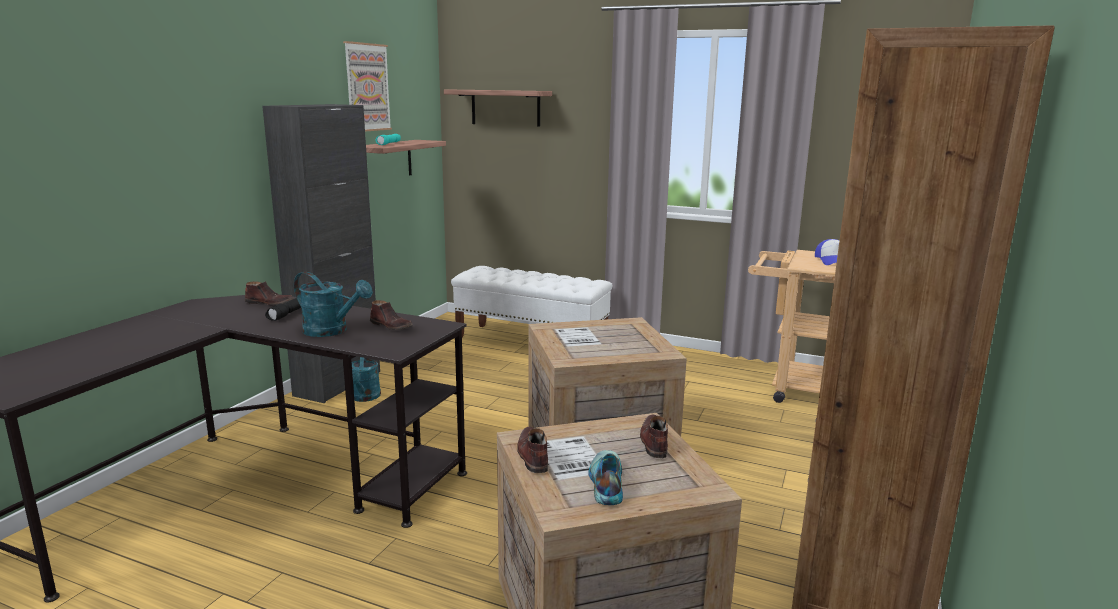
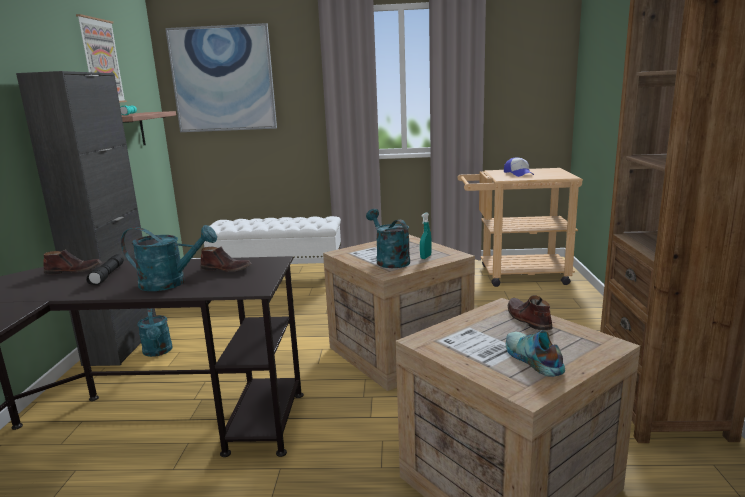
camera: 20 degrees left, 0 degrees up
shelf [444,90,552,127] -> picture [165,23,277,132]
brown shoe [517,427,548,473] -> none
none -> turquoise watering can [366,209,410,268]
none -> turquoise spray bottle [420,212,432,259]

